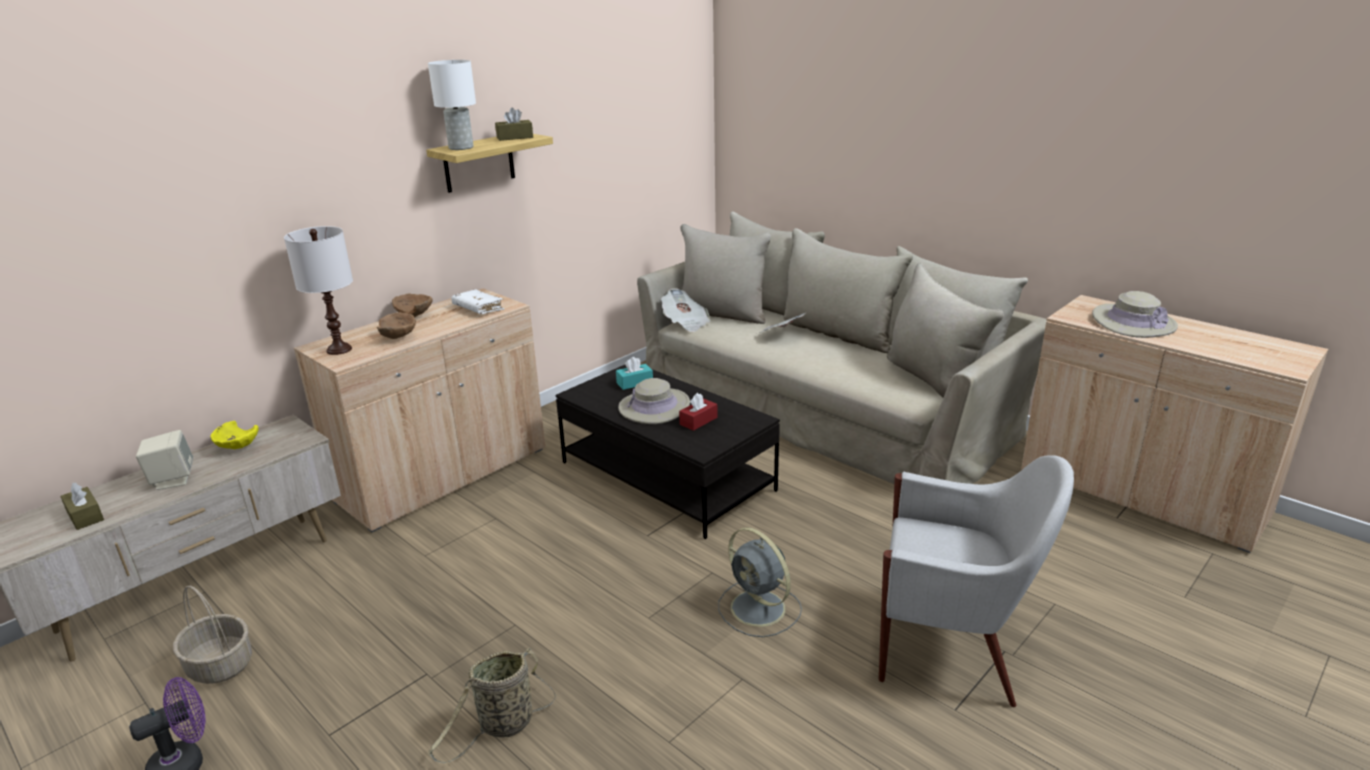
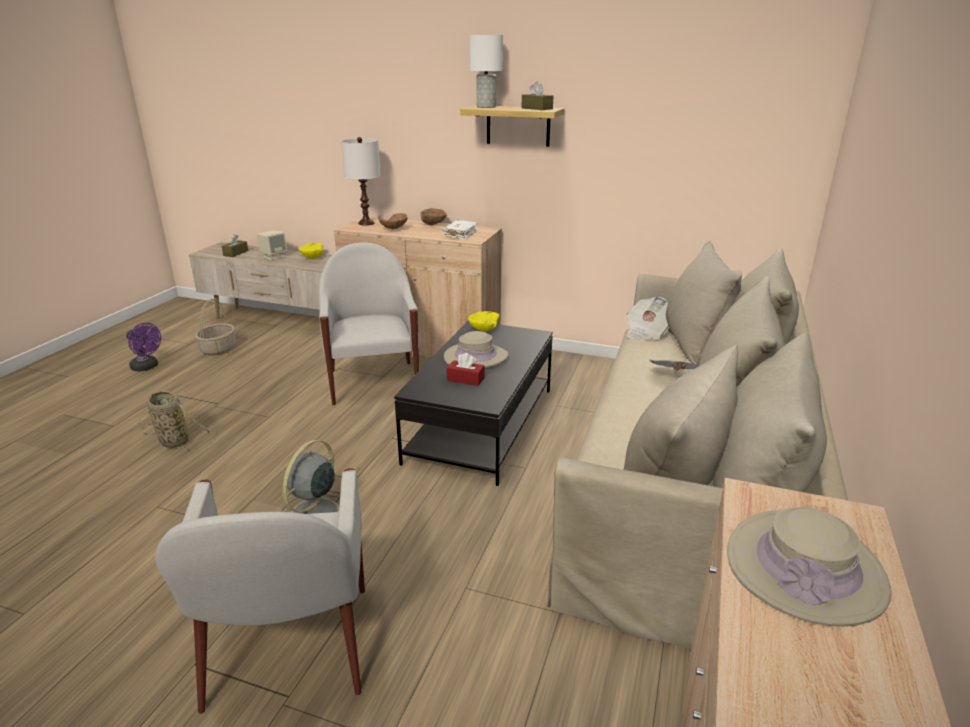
camera: 65 degrees right, 0 degrees up
turquoise tissue box [616,357,653,390] -> none
none -> white armchair [319,243,419,406]
none -> yellow bowl [468,311,499,331]

